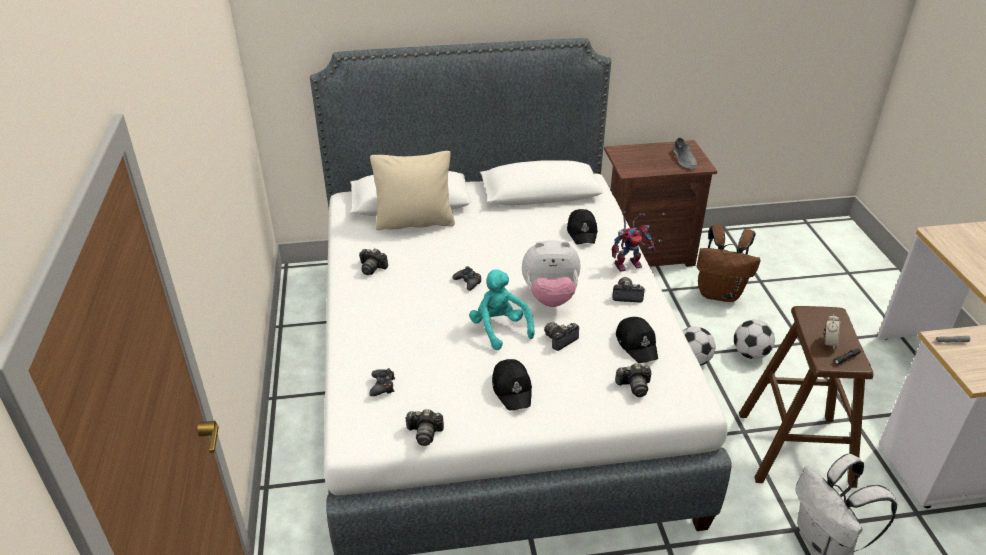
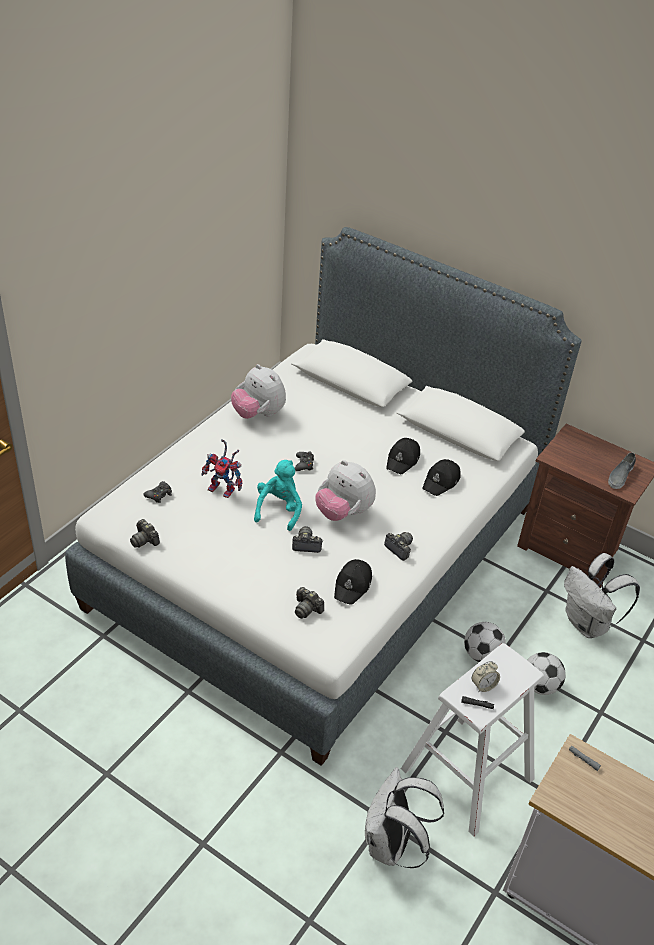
camera: 40 degrees right, 5 degrees up
camera [359,248,388,275] -> plush toy [231,364,286,419]
beige pillow [370,151,455,230] -> none
black cap [492,359,532,410] -> black cap moved to [386,438,420,474]
toy robot [612,211,656,272] -> toy robot moved to [201,439,242,498]
brown backpack [697,225,760,302] -> white backpack [564,553,640,638]
brown stool [739,306,873,488] -> white stool [401,643,544,837]

